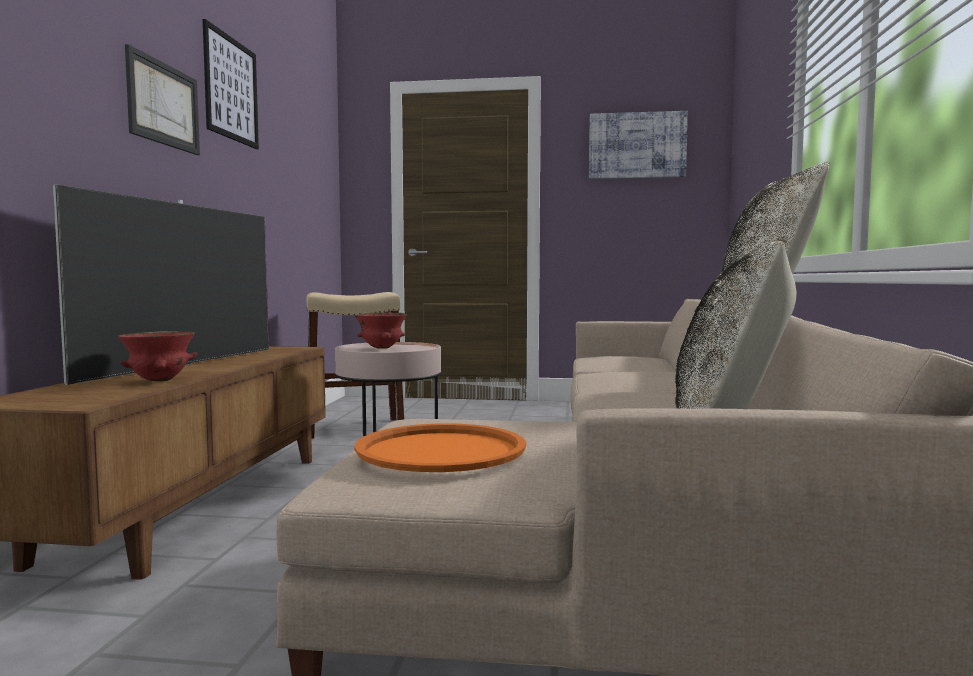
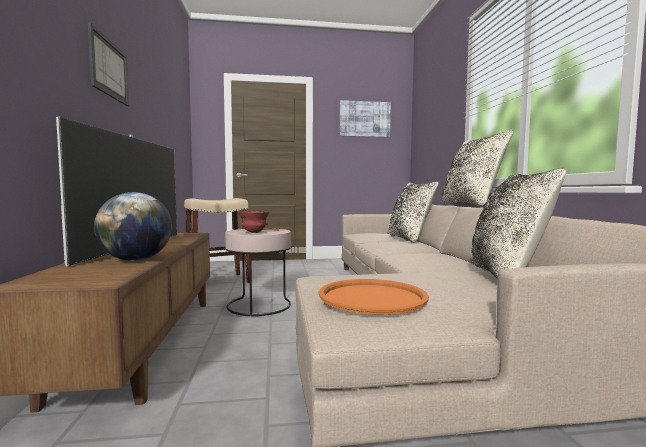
camera: 15 degrees left, 0 degrees up
red bowl [118,331,197,382] -> globe [94,192,172,261]
picture [203,19,259,149] -> none
none -> beige pillow [389,181,439,243]

